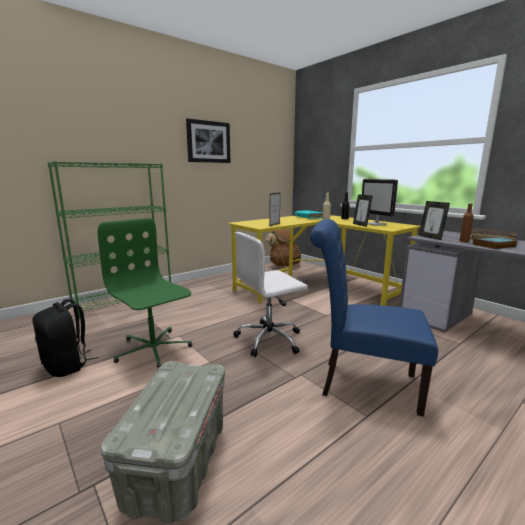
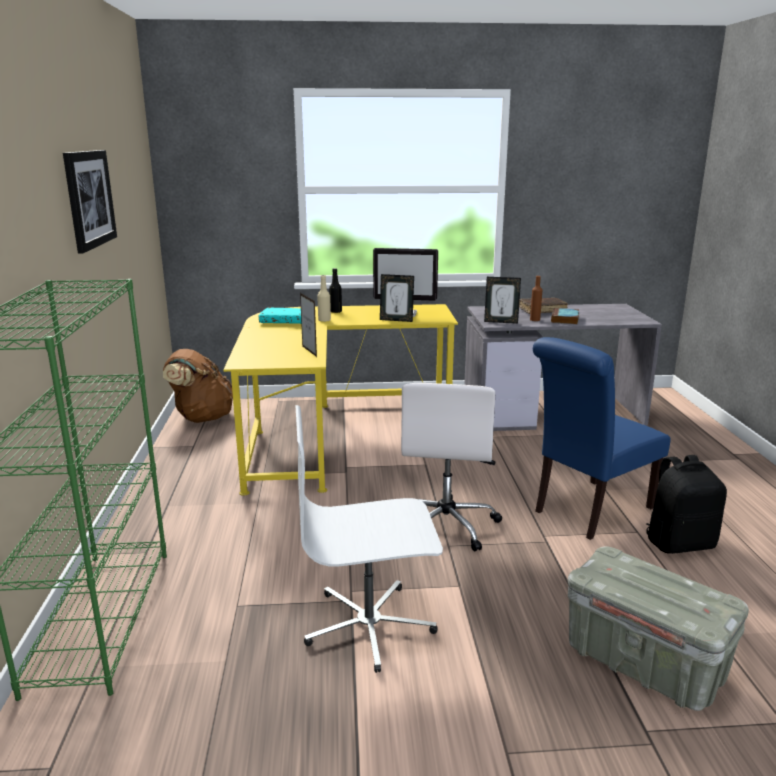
camera: 55 degrees left, 5 degrees up
black backpack [32,299,98,377] -> black backpack moved to [646,455,727,554]
green office chair [98,218,192,368] -> white office chair [295,405,443,673]

